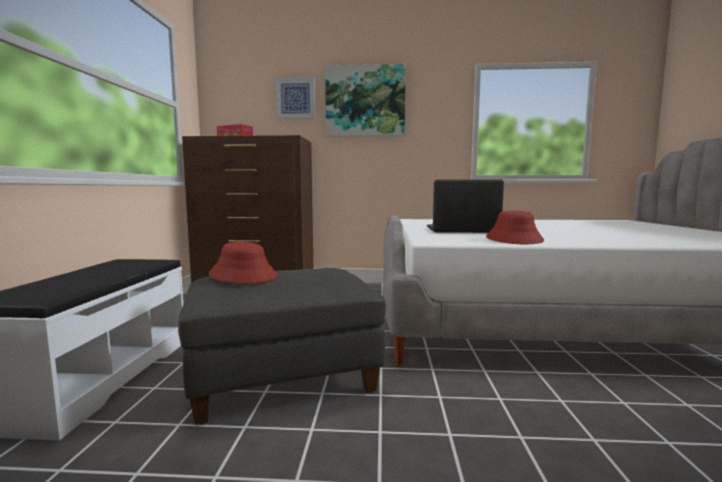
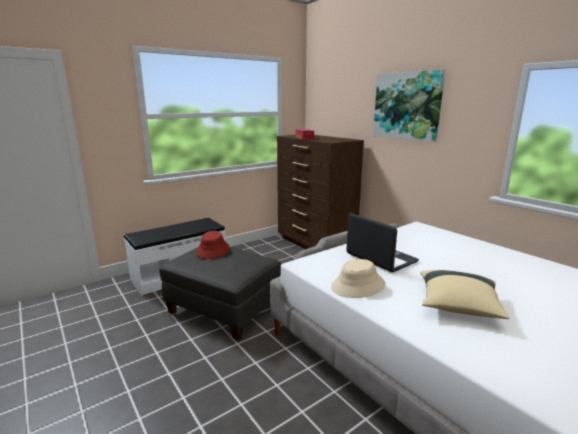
camera: 50 degrees right, 10 degrees up
picture [275,77,315,119] -> none
red hat [486,211,544,244] -> beige hat [331,259,385,298]
none -> beige pillow [420,270,509,319]

